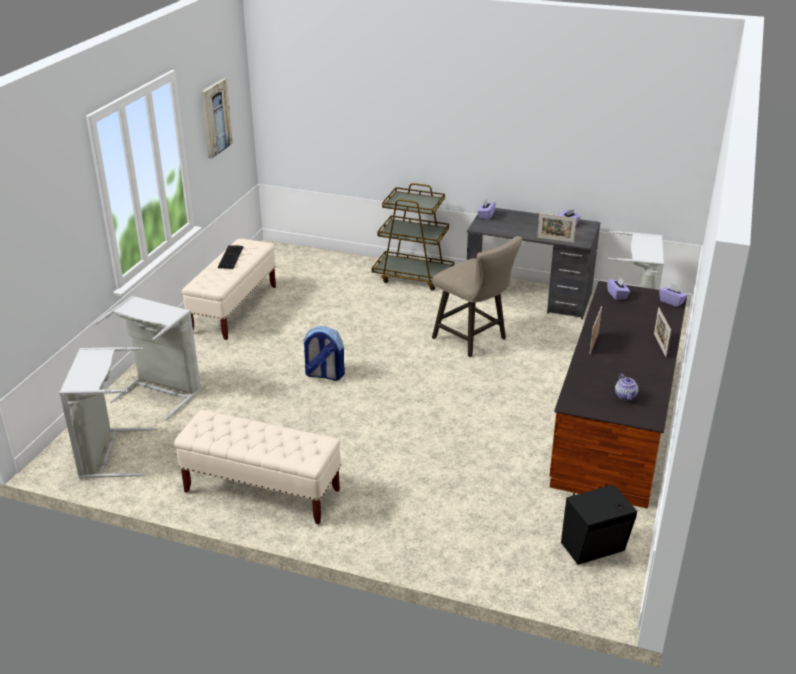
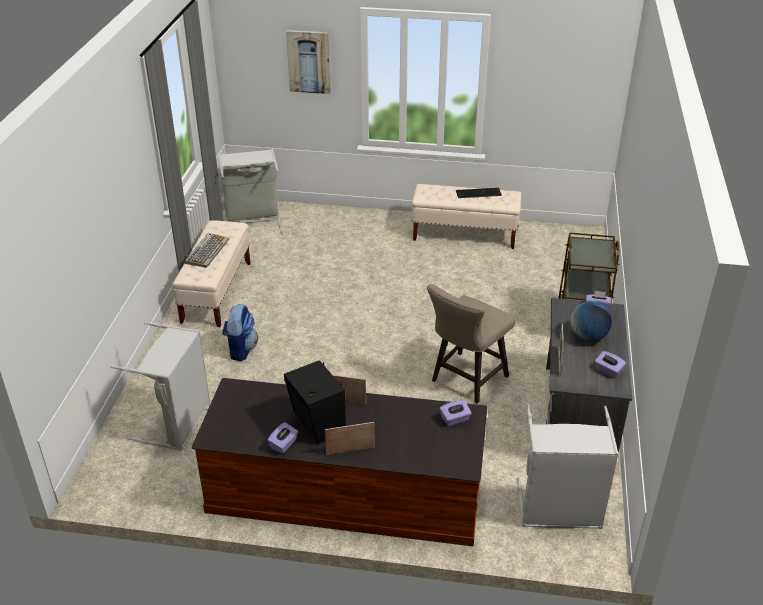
camera: 80 degrees right, 5 degrees up
grey laundry basket [94,295,201,420] -> grey laundry basket moved to [111,322,211,451]
picture [201,78,233,159] -> picture moved to [286,30,331,94]
backpack [303,326,345,381] -> backpack moved to [222,304,258,361]
black speaker [561,484,637,565] -> black speaker moved to [284,360,346,444]
teapot [615,374,638,401] -> none
purple tissue box [659,283,687,307] -> purple tissue box moved to [267,422,298,454]
none -> keyboard [185,233,229,268]
none -> globe [570,301,612,342]

